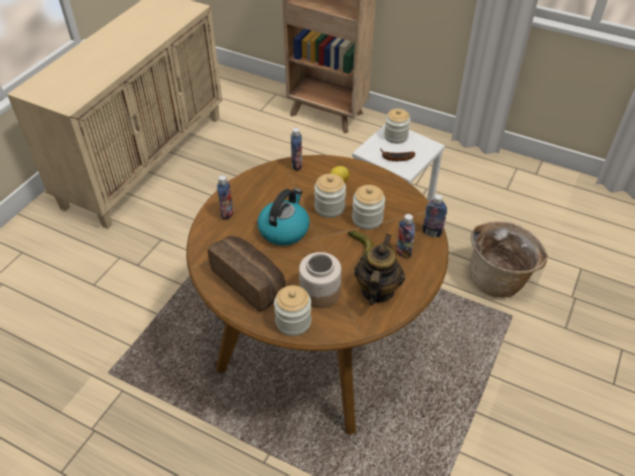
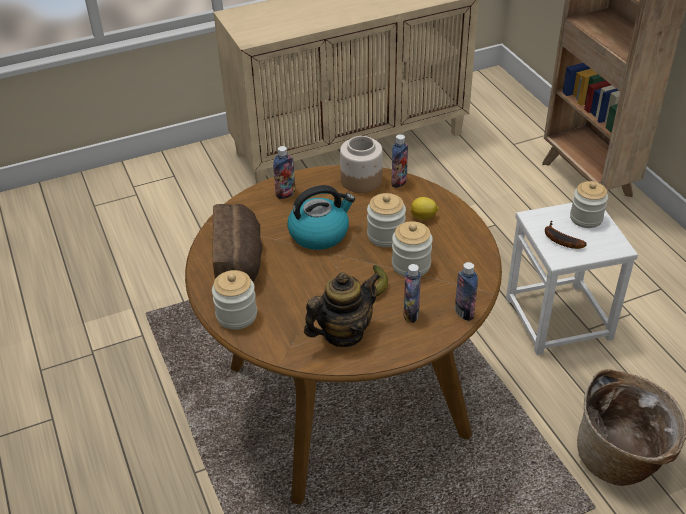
camera: 40 degrees right, 5 degrees down
jar [299,252,341,308] -> jar moved to [340,136,383,193]

